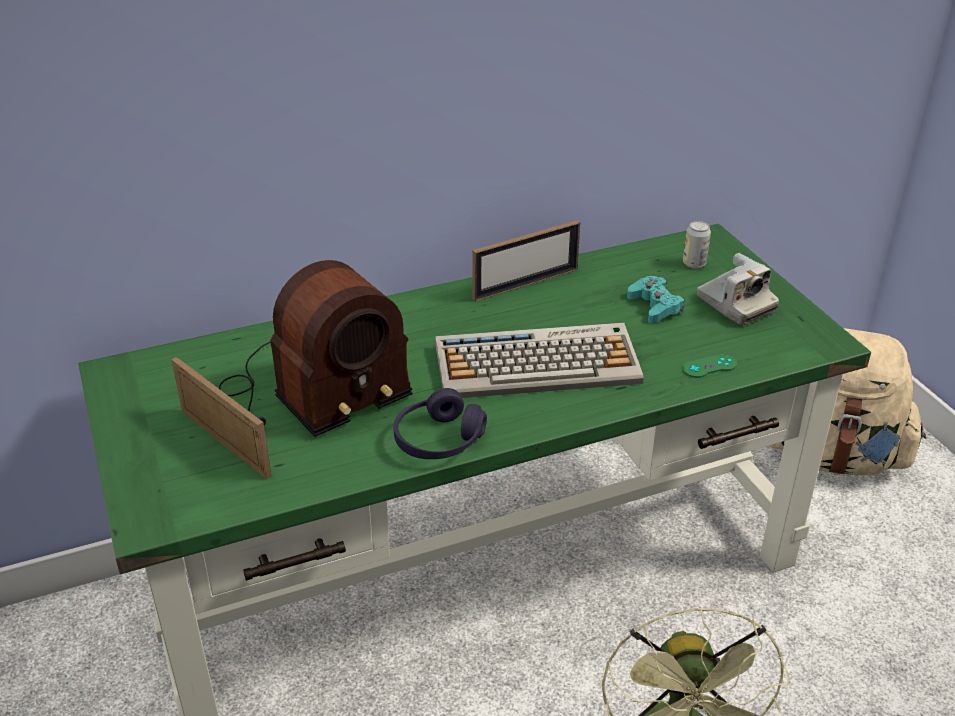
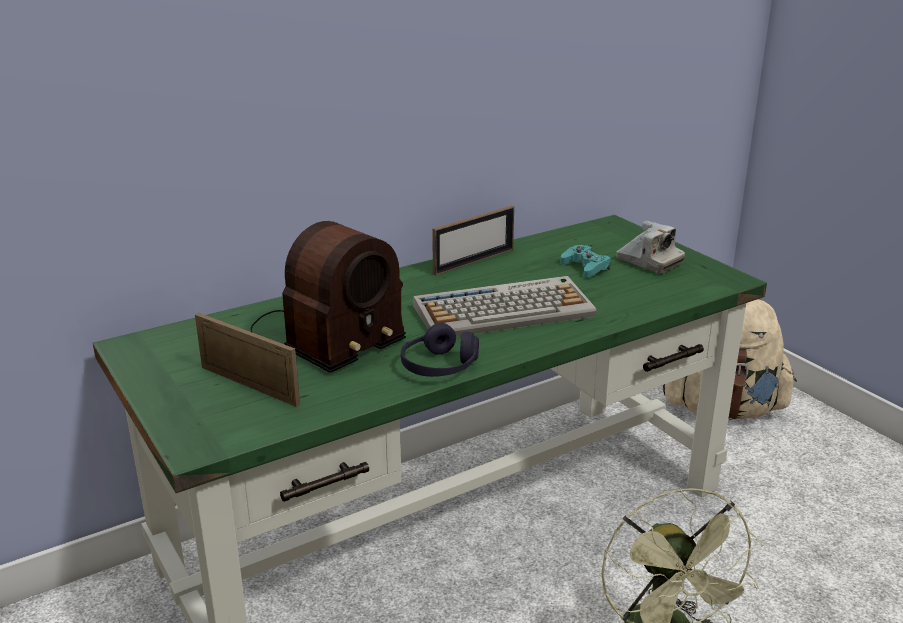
camera: 10 degrees left, 10 degrees down
green game controller [682,354,737,378] -> none
can [683,221,711,269] -> none

